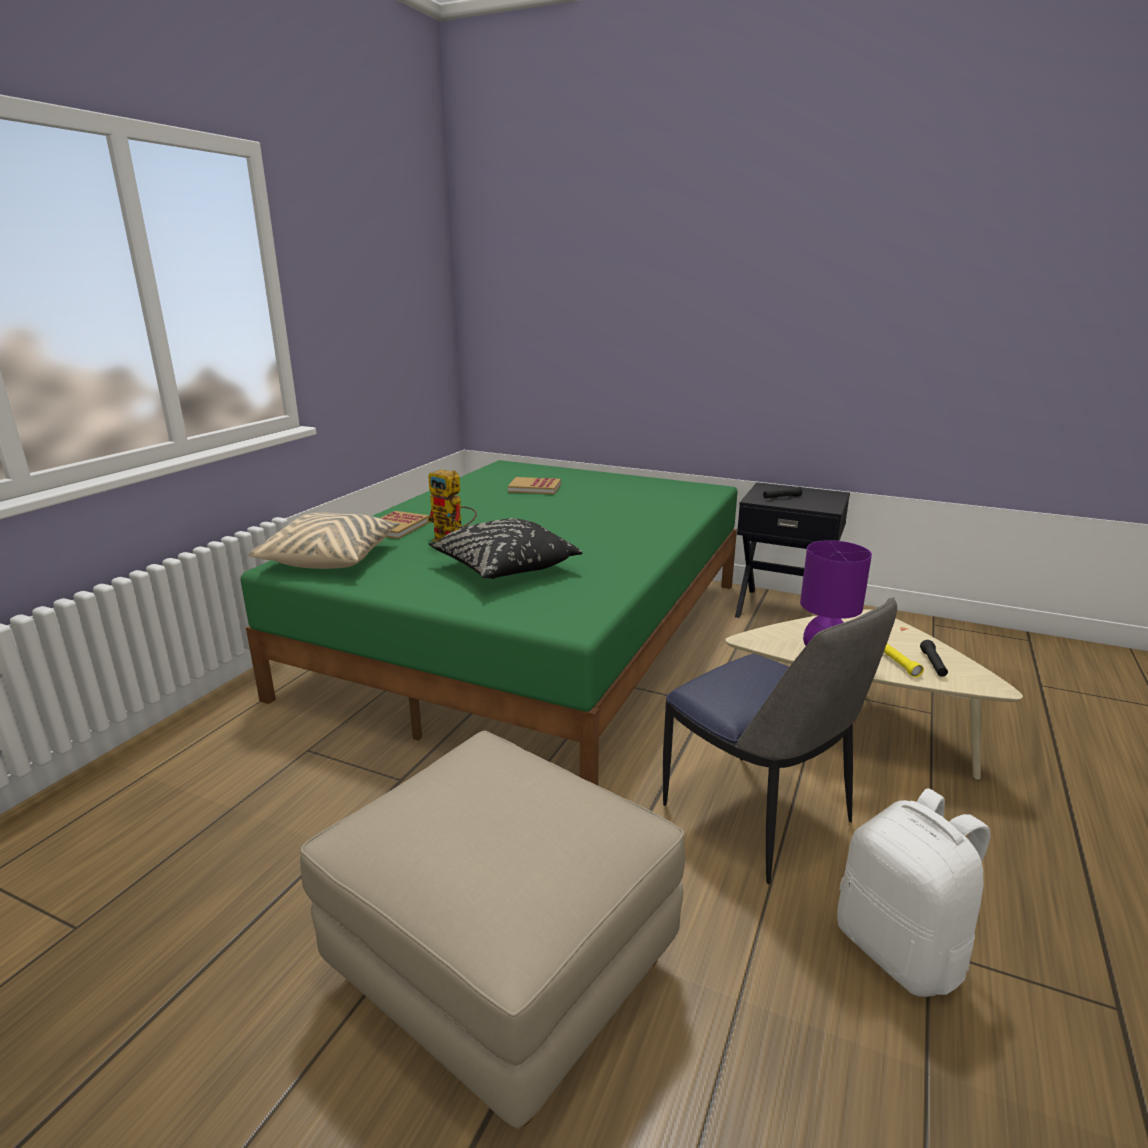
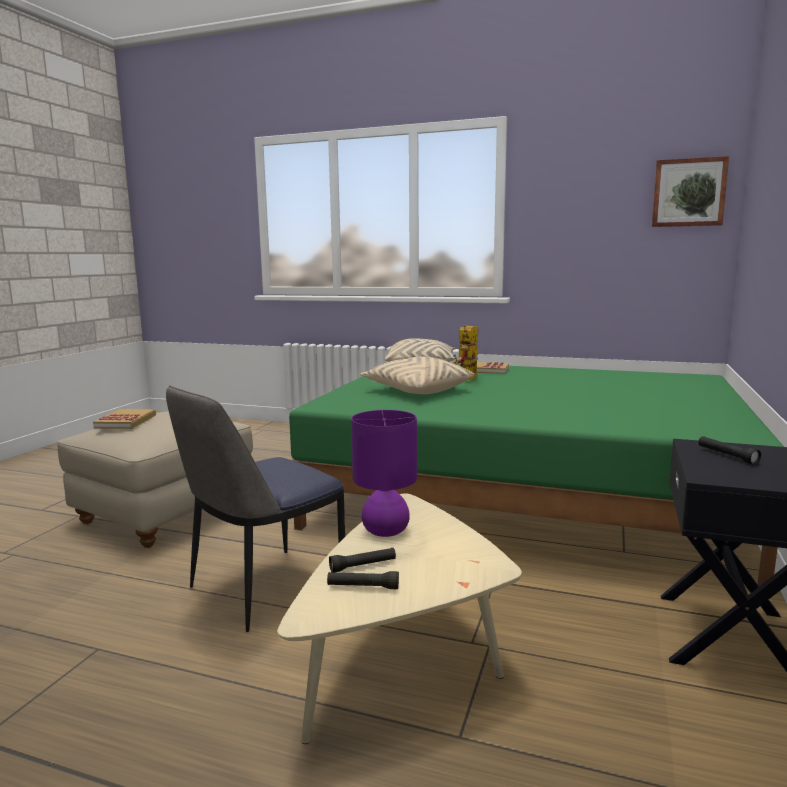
camera: 85 degrees right, 10 degrees down
black pillow [428,518,582,579] -> beige pillow [360,357,475,394]
book [508,477,561,494] -> book moved to [93,409,156,429]
white backpack [837,788,990,997] -> none
yellow flashlight [884,644,924,678] -> black flashlight [329,548,396,573]
none -> picture [652,156,729,227]

